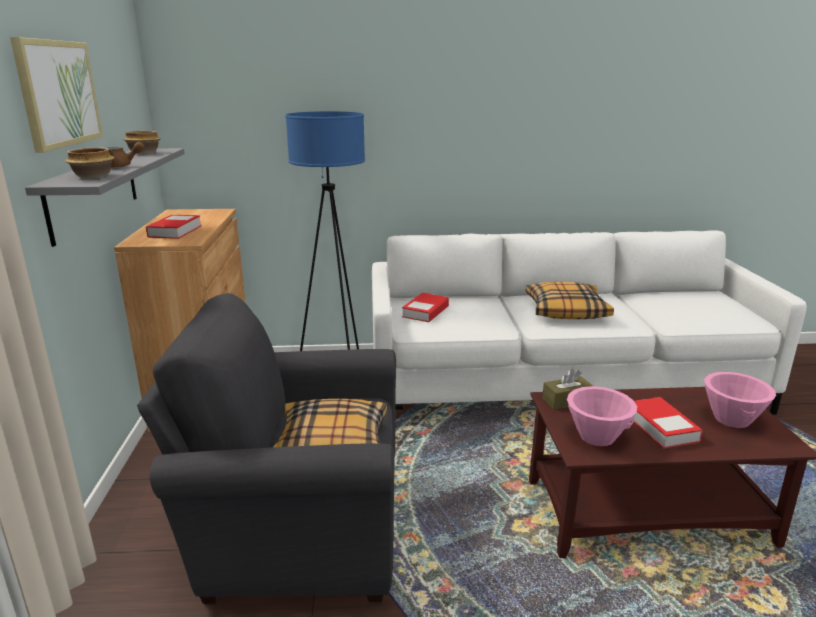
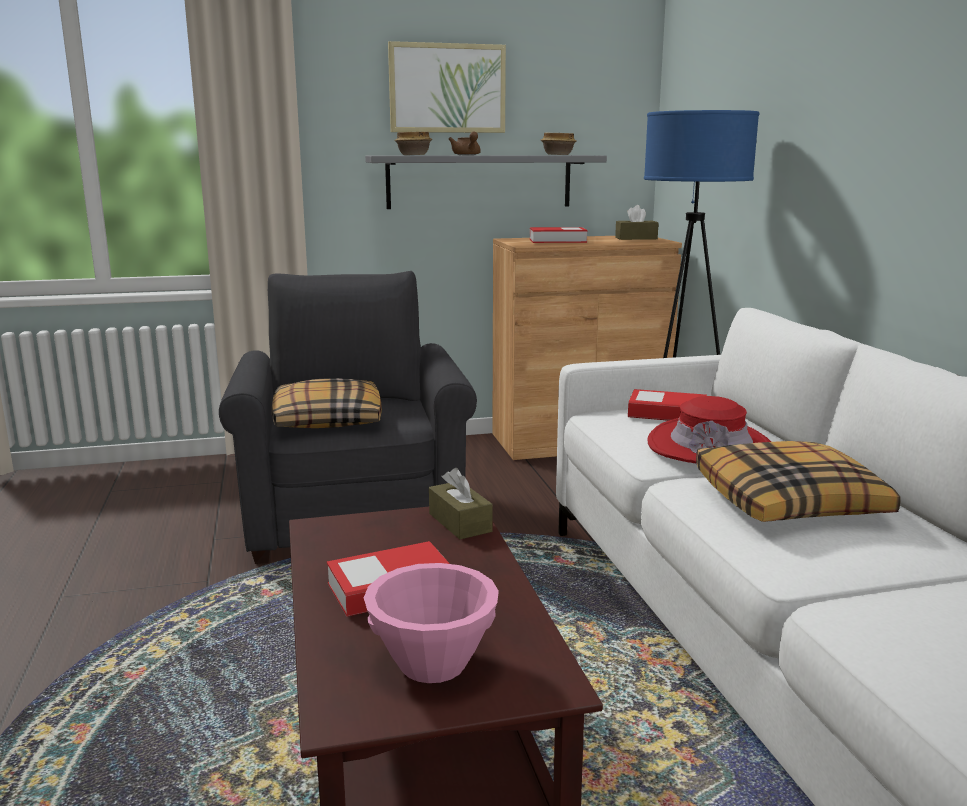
camera: 80 degrees right, 5 degrees down
pink bowl [567,386,637,446] -> none
none -> brown tissue box [615,205,659,240]
none -> red hat [647,396,771,464]

